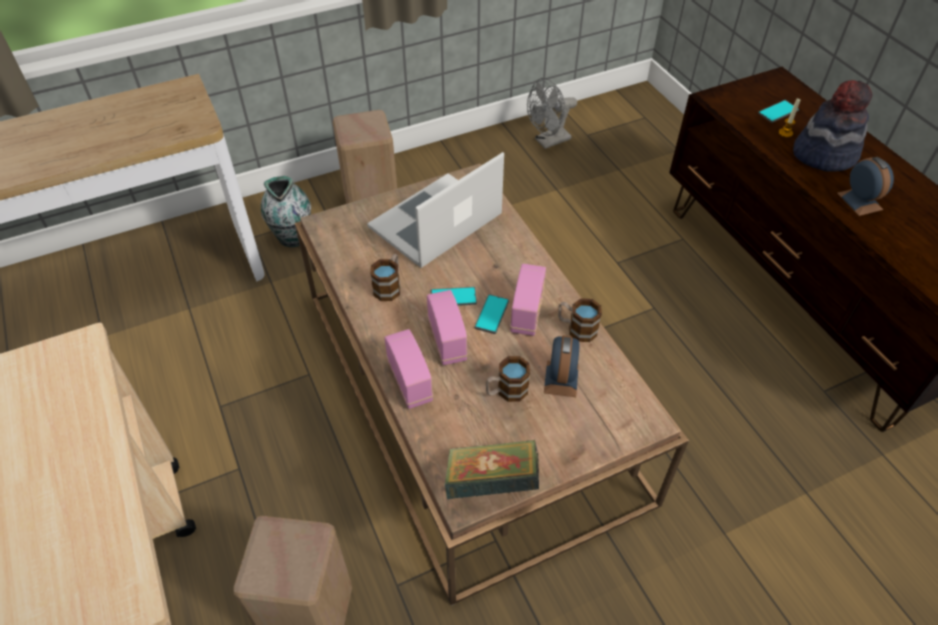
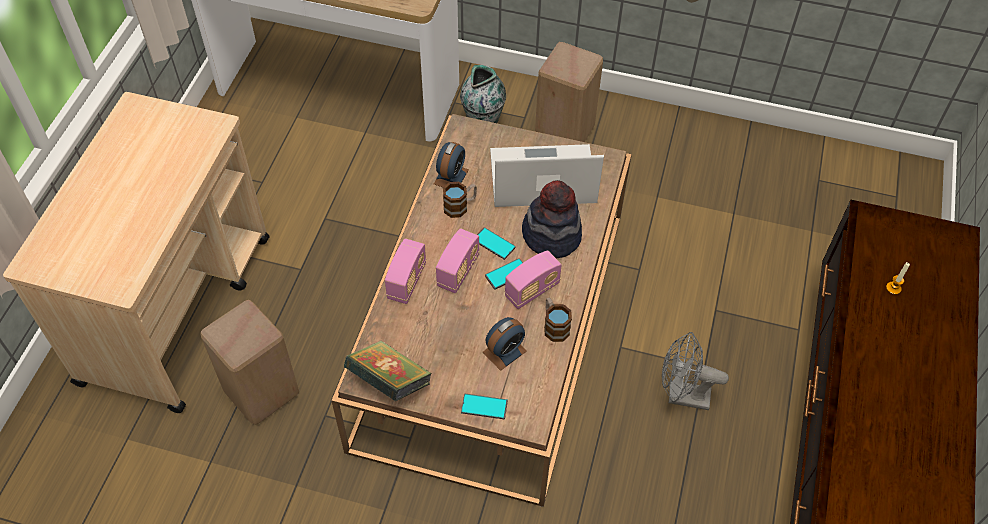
camera: 40 degrees right, 5 degrees up
mug [485,356,530,402] -> none
grey fan [527,78,577,149] -> grey fan moved to [662,332,729,410]
phone [758,100,799,123] -> phone moved to [461,394,508,419]
hat [793,80,872,171] -> hat moved to [522,180,582,258]
alarm clock [837,157,894,216] -> alarm clock moved to [434,142,469,187]

